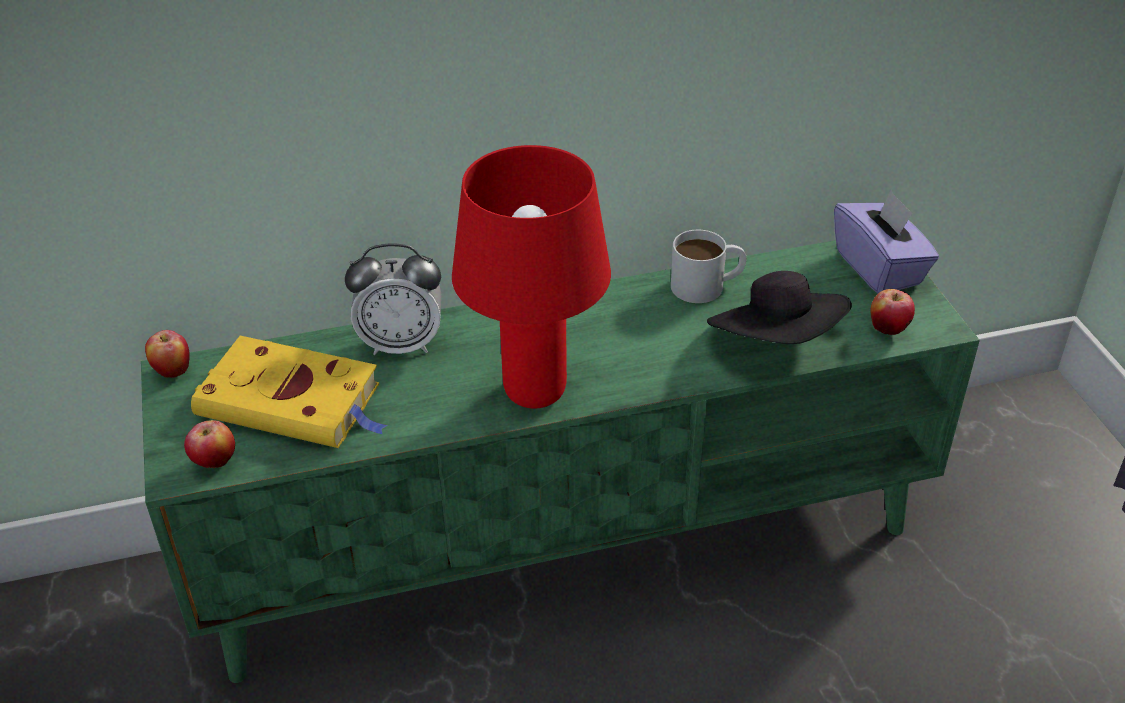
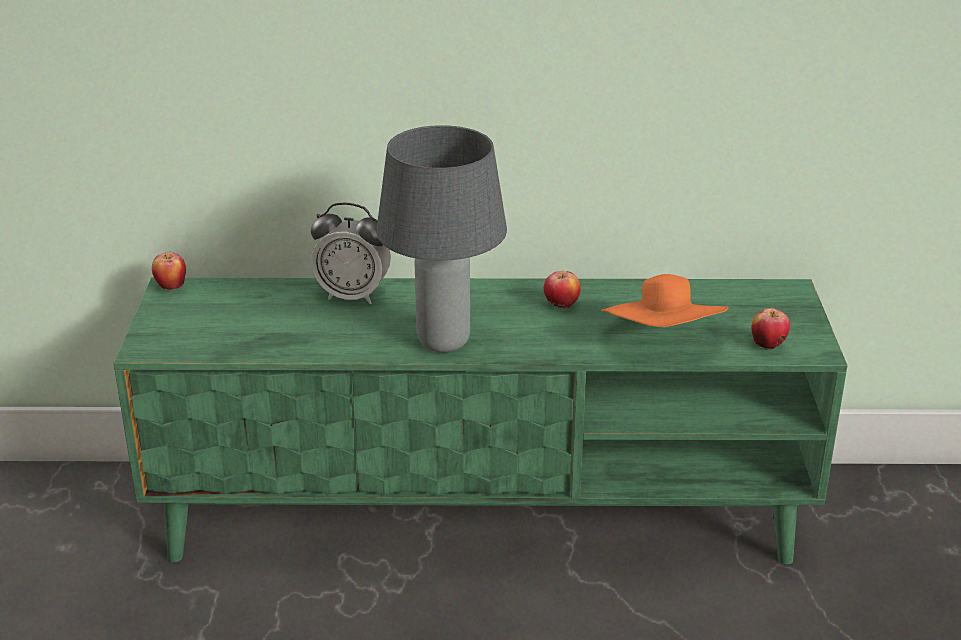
camera: 15 degrees right, 10 degrees down
apple [184,420,235,468] -> apple moved to [543,271,581,308]
yellow book [191,336,388,448] -> none
red table lamp [452,145,611,409] -> grey table lamp [376,125,507,352]
white mug [671,230,746,303] -> none
black hat [707,271,852,344] -> orange hat [602,274,728,327]
purple tissue box [834,190,939,294] -> none

